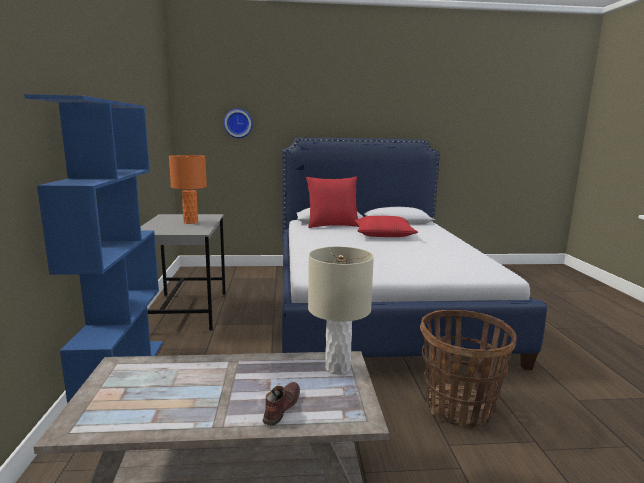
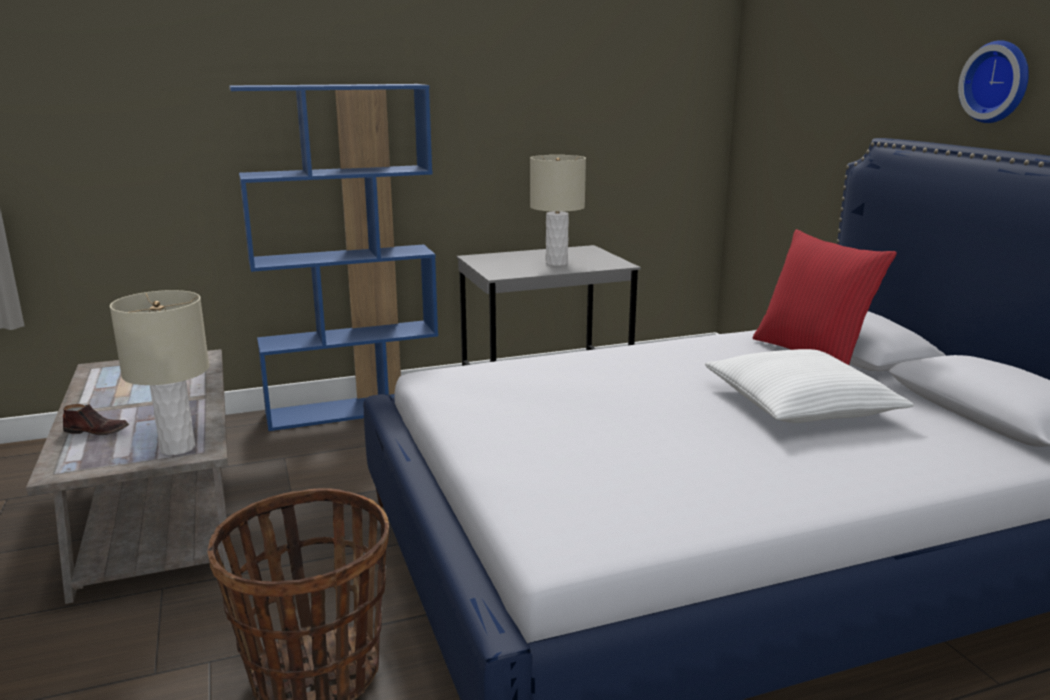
camera: 75 degrees right, 5 degrees up
orange table lamp [169,155,207,224] -> beige table lamp [530,155,586,266]
wall clock [224,109,253,138] -> wall clock moved to [958,40,1029,123]
red pillow [355,216,418,237] -> white pillow [705,349,914,423]

